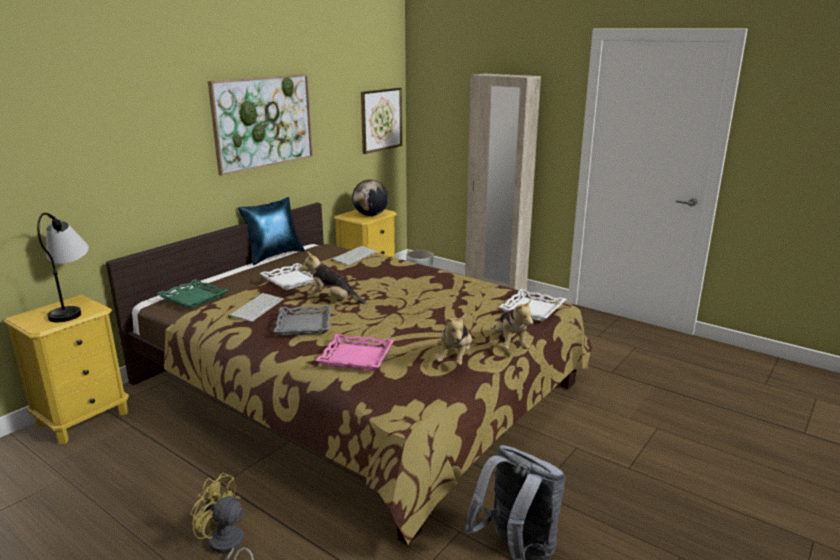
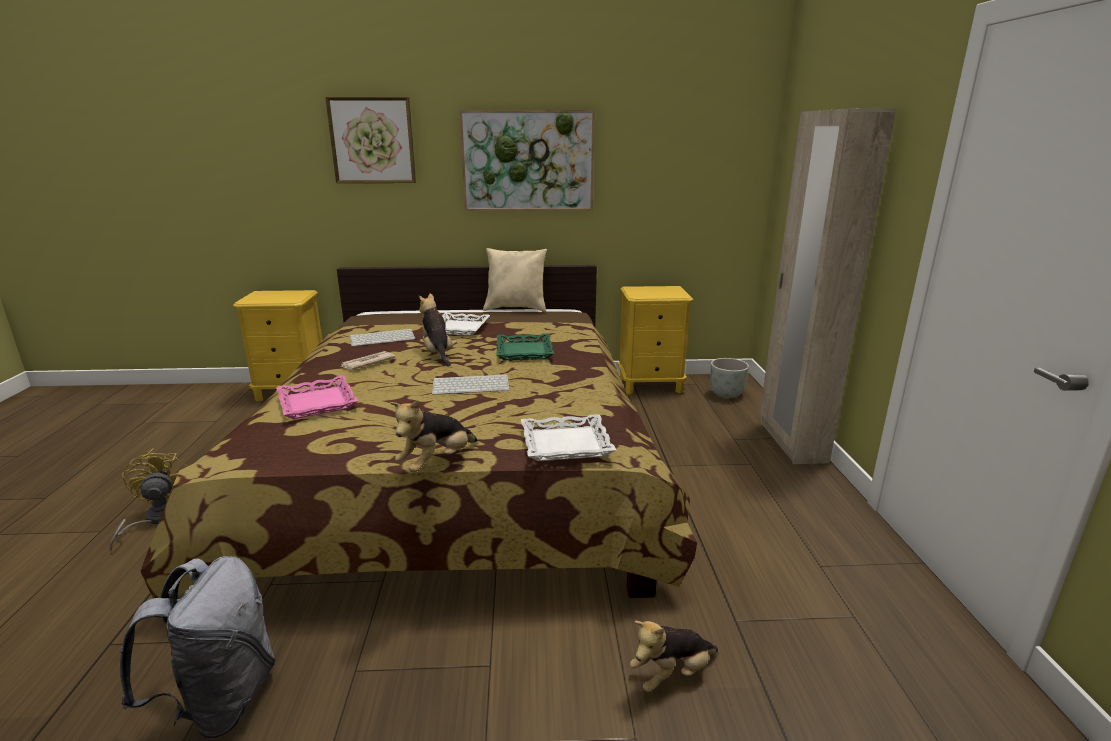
camera: 50 degrees right, 0 degrees up
table lamp [37,213,89,322] -> none
green tray [156,279,228,309] -> green tray moved to [496,334,554,360]
blue pillow [238,197,305,265] -> beige pillow [483,248,547,312]
grey tray [273,305,331,336] -> newspaper [341,351,395,370]
keyboard [331,246,377,265] -> keyboard moved to [432,374,510,395]
globe [352,179,389,216] -> none
picture [361,88,402,154] -> picture moved to [325,97,416,183]
plush toy [436,314,472,366] -> plush toy moved to [630,621,718,693]

